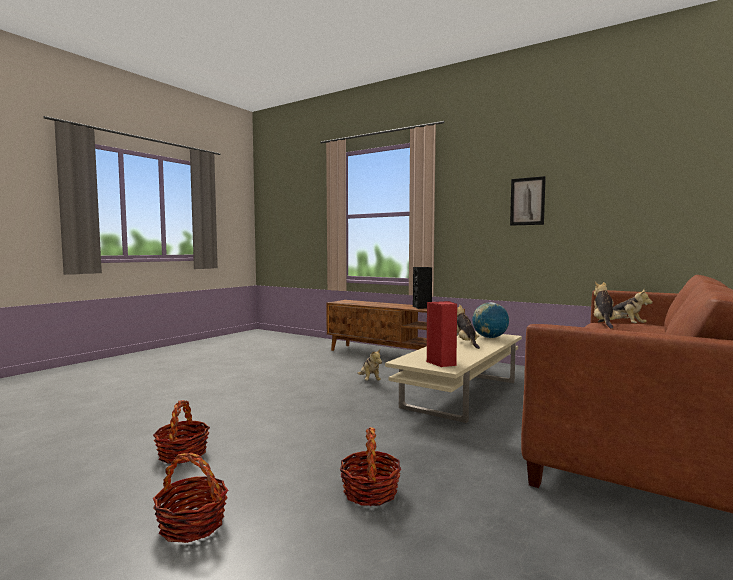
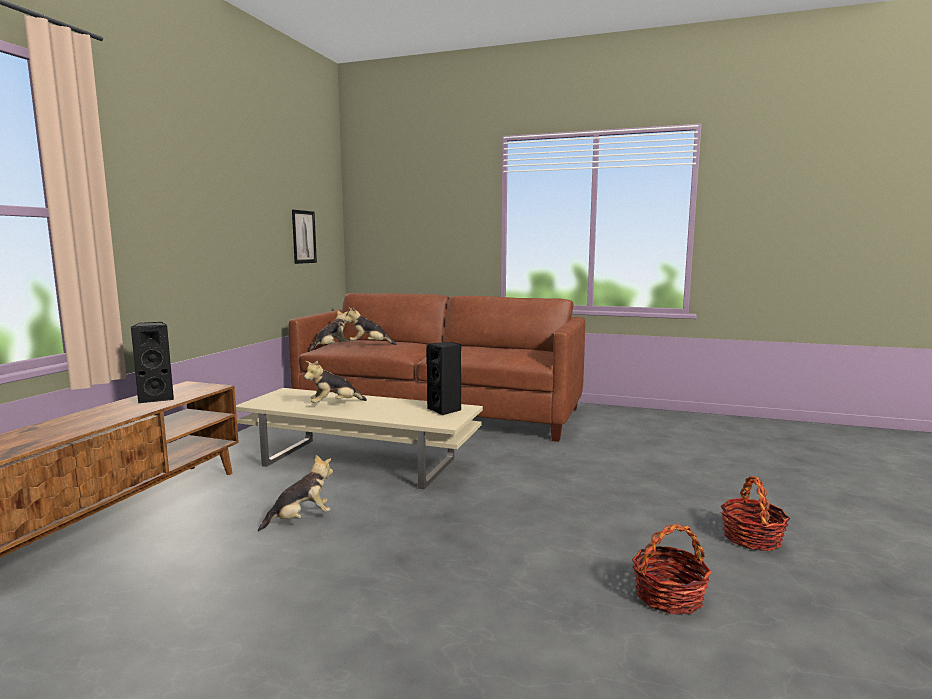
camera: 105 degrees left, 5 degrees up
basket [340,427,401,506] -> none
red speaker [427,301,457,367] -> black speaker [427,342,461,415]
globe [472,302,509,338] -> none
picture [510,176,546,226] -> picture moved to [292,210,317,264]

